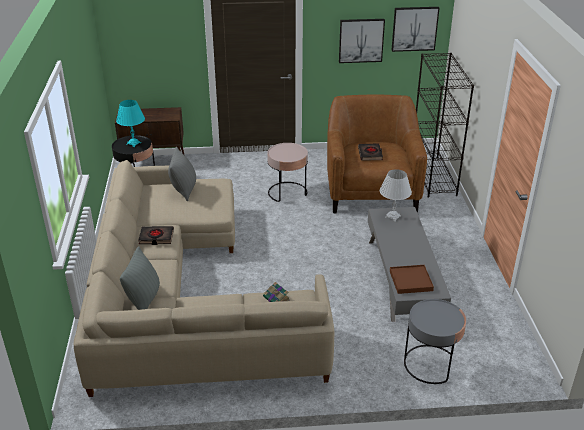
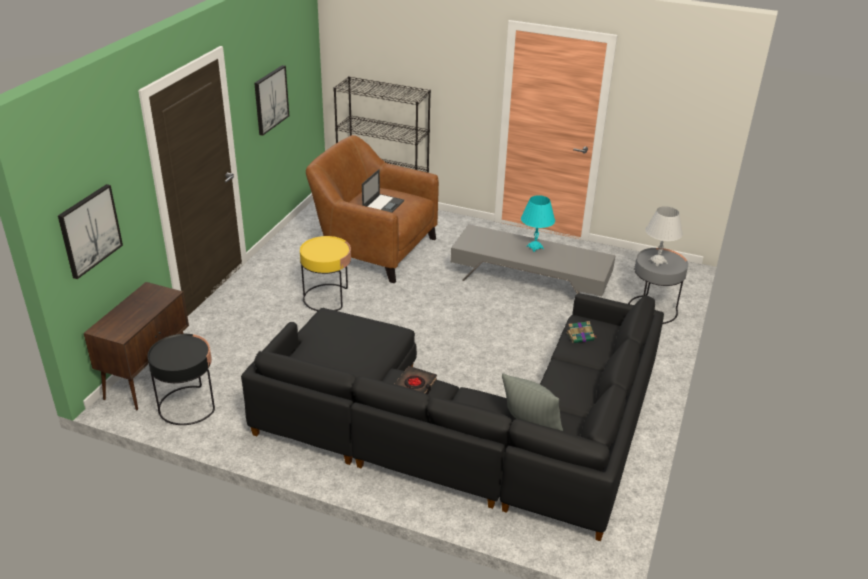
camera: 65 degrees left, 0 degrees up
beige sofa [74,160,335,397] -> black sofa [241,293,664,541]
turquoise table lamp [116,100,145,147] -> turquoise table lamp moved to [521,195,555,252]
grey pillow [168,147,196,201] -> none
pink side table [267,143,308,202] -> yellow side table [300,236,351,311]
black book [358,144,383,161] -> laptop [362,169,404,213]
white table lamp [380,169,412,221] -> white table lamp moved to [645,206,683,266]
brown tray [390,265,434,294] -> none
picture [391,7,440,52] -> picture moved to [58,184,123,279]

